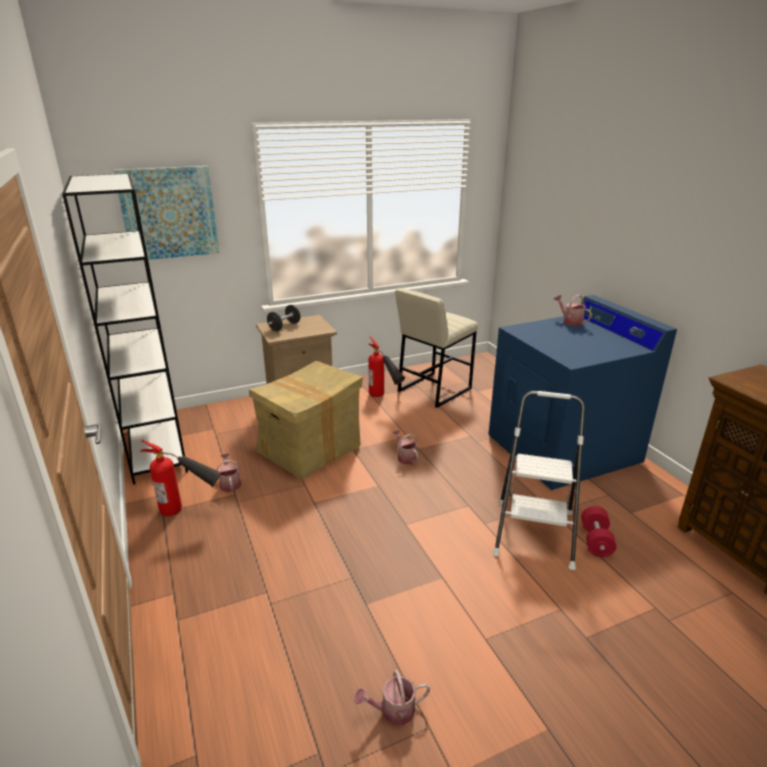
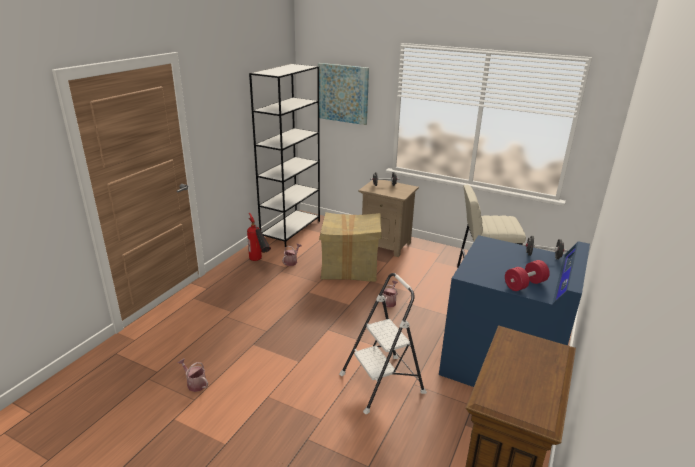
camera: 50 degrees right, 0 degrees up
fire extinguisher [368,337,405,397] -> none
watering can [554,295,592,326] -> black dumbbell [522,236,568,260]
red dumbbell [581,506,617,557] -> red dumbbell moved to [505,260,550,291]

